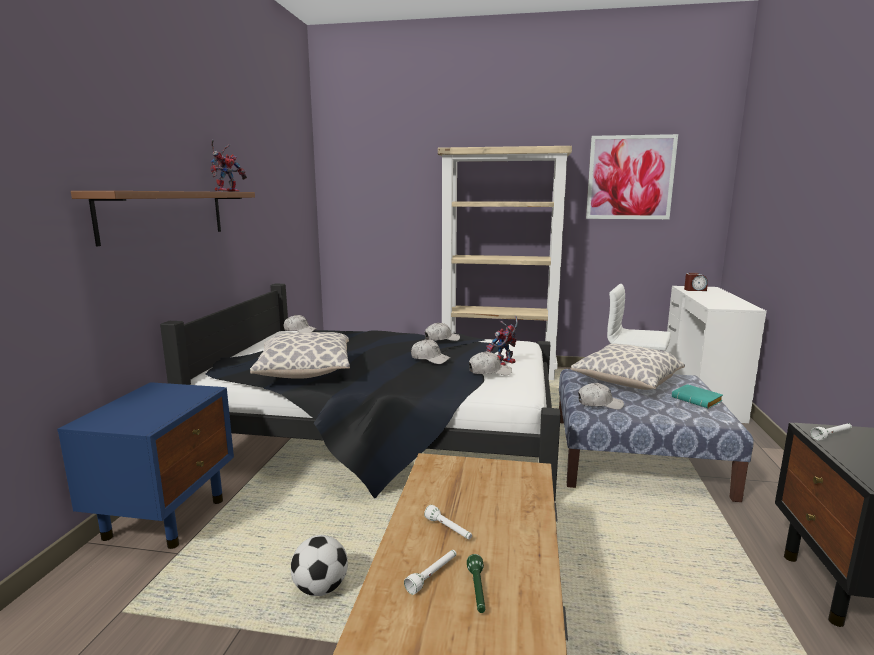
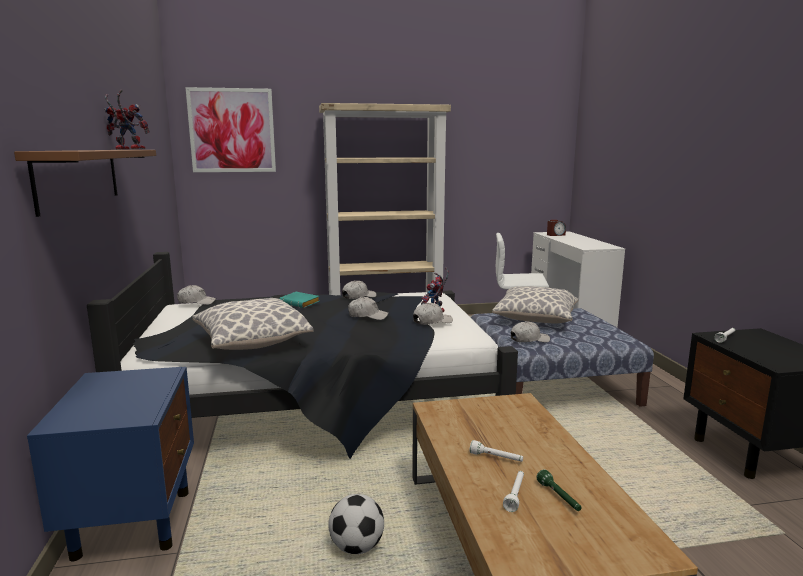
camera: 20 degrees left, 0 degrees up
toy robot [211,140,247,192] -> toy robot turned 90 degrees counterclockwise [104,89,150,149]
picture [586,134,678,219] -> picture moved to [185,87,276,172]
turquoise book [672,384,723,409] -> turquoise book moved to [279,292,320,308]

